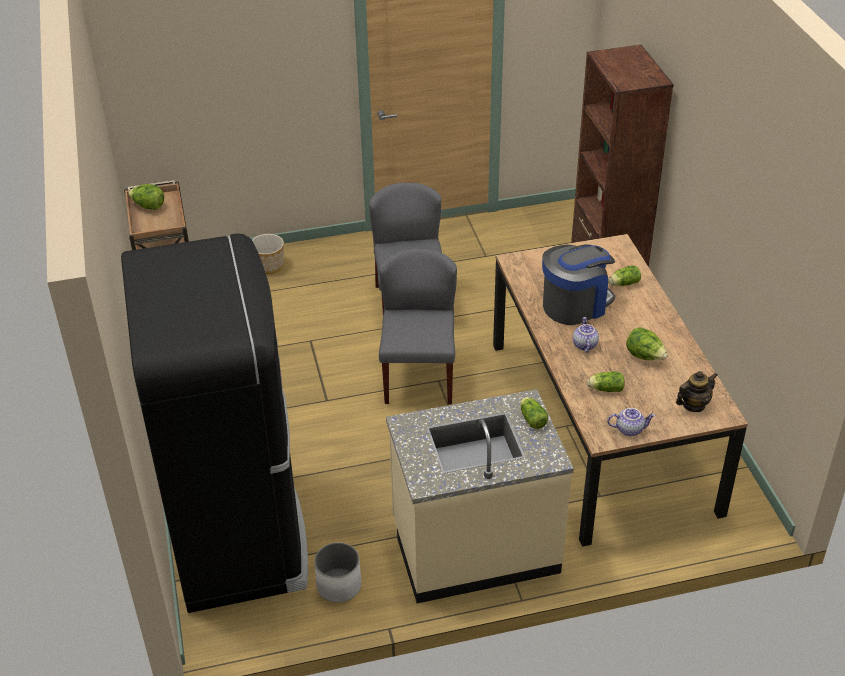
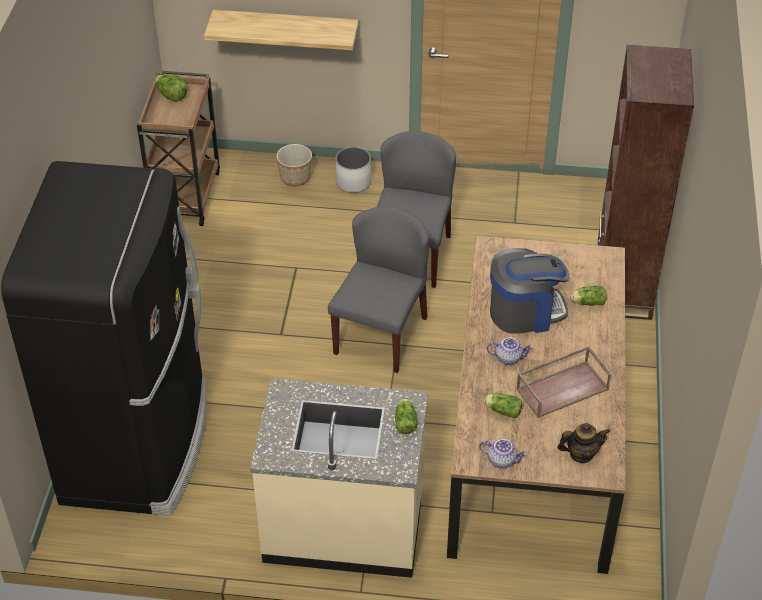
camera: 20 degrees right, 5 degrees up
white planter [314,542,361,602] -> white planter moved to [336,147,371,193]
teapot [573,317,599,353] -> teapot turned 75 degrees clockwise [487,337,533,365]
lettuce [626,327,668,360] -> brown tray [516,346,611,418]
none -> shelf [204,10,359,50]

